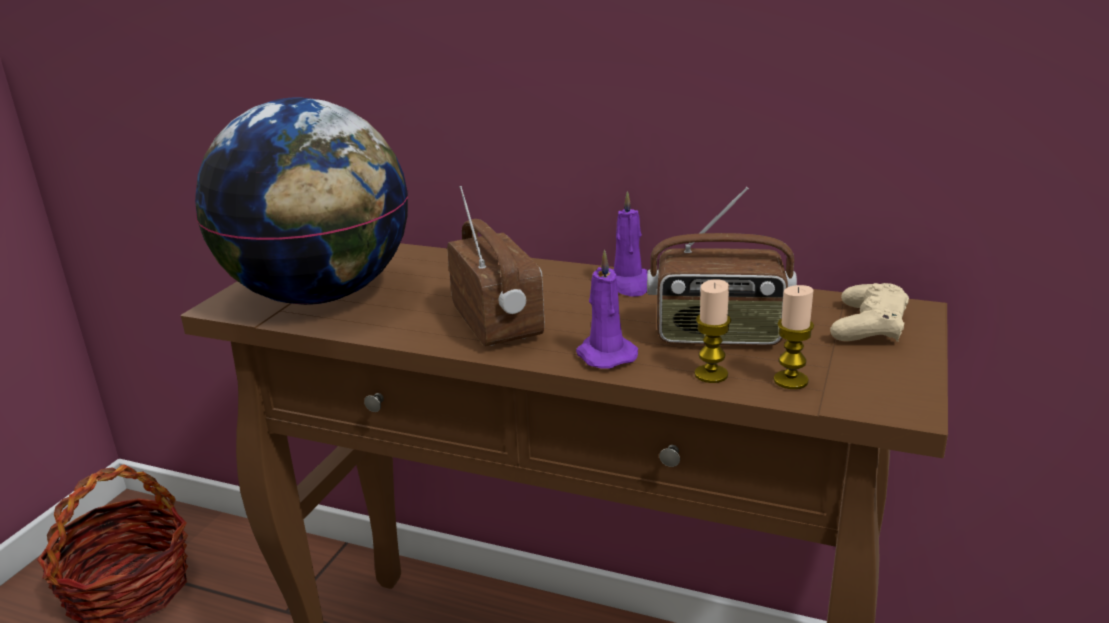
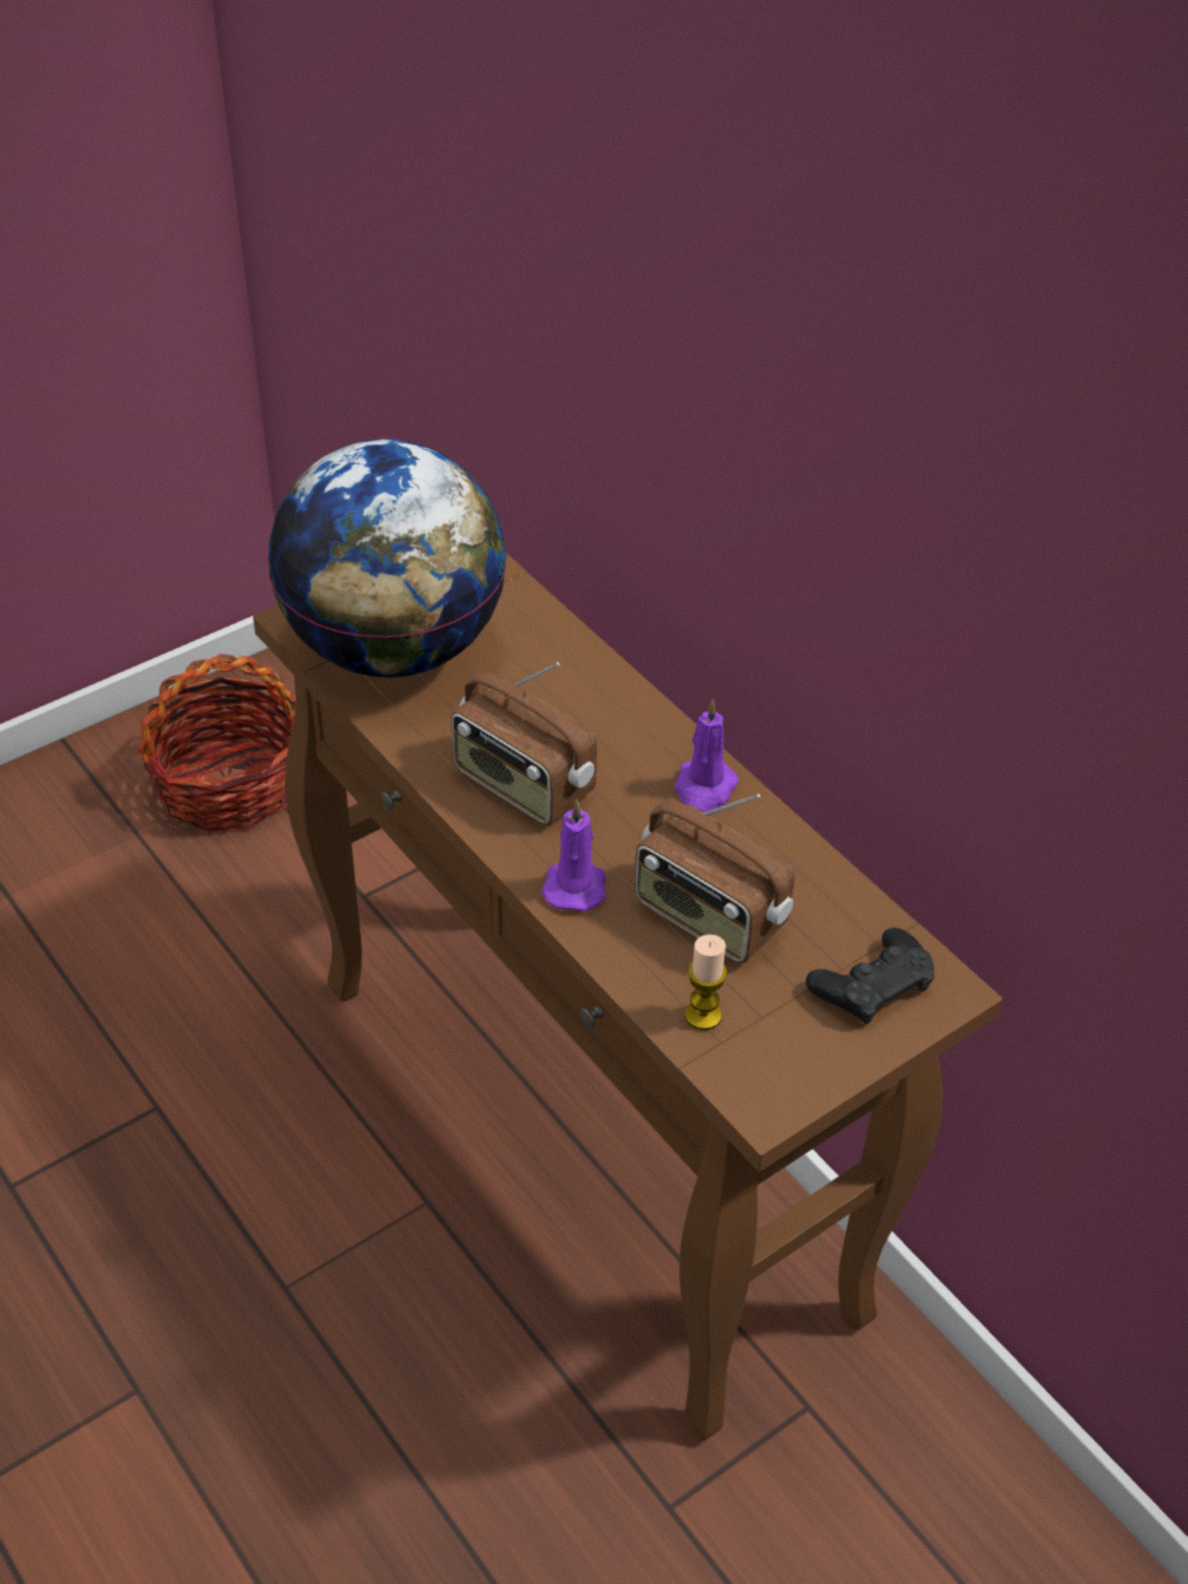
camera: 30 degrees right, 20 degrees up
radio [447,186,545,346] -> radio turned 120 degrees clockwise [451,662,597,825]
candle [695,279,731,383] -> none
beige game controller [830,283,909,342] -> black game controller [806,928,934,1025]

